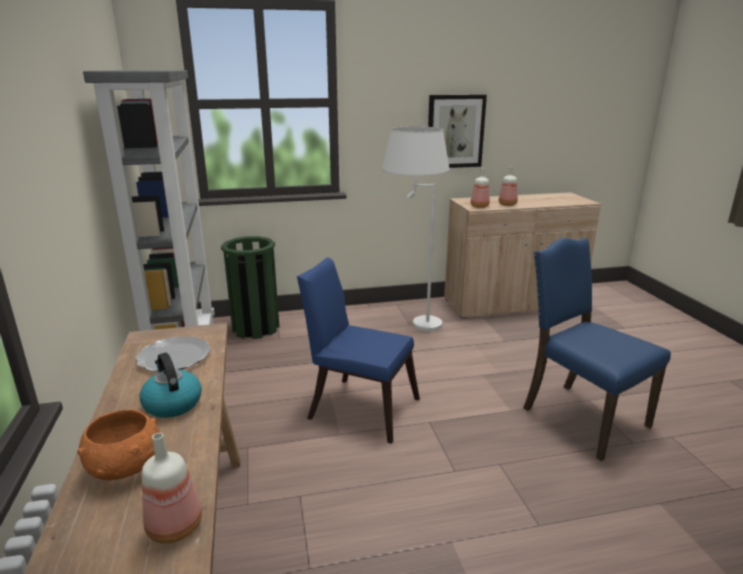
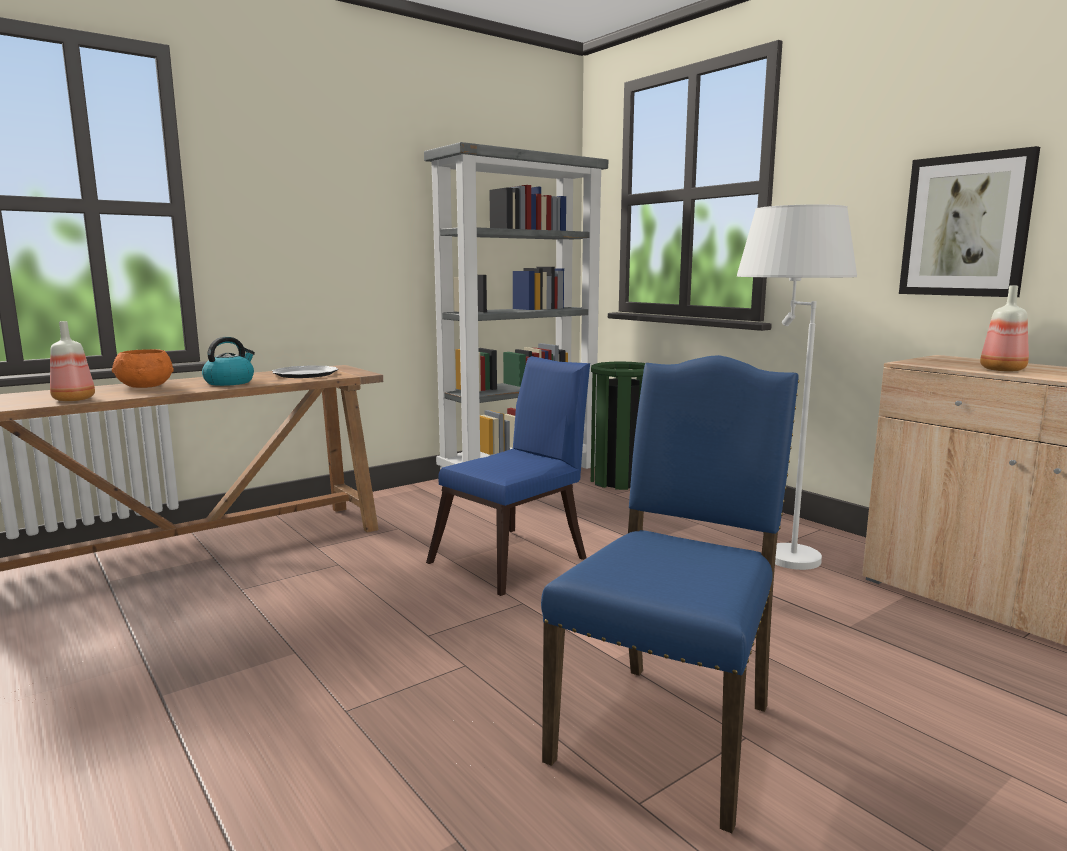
camera: 65 degrees right, 10 degrees down
blue chair [297,258,420,444] -> blue chair turned 45 degrees clockwise [426,356,590,596]
bottle [470,168,490,208] -> none

